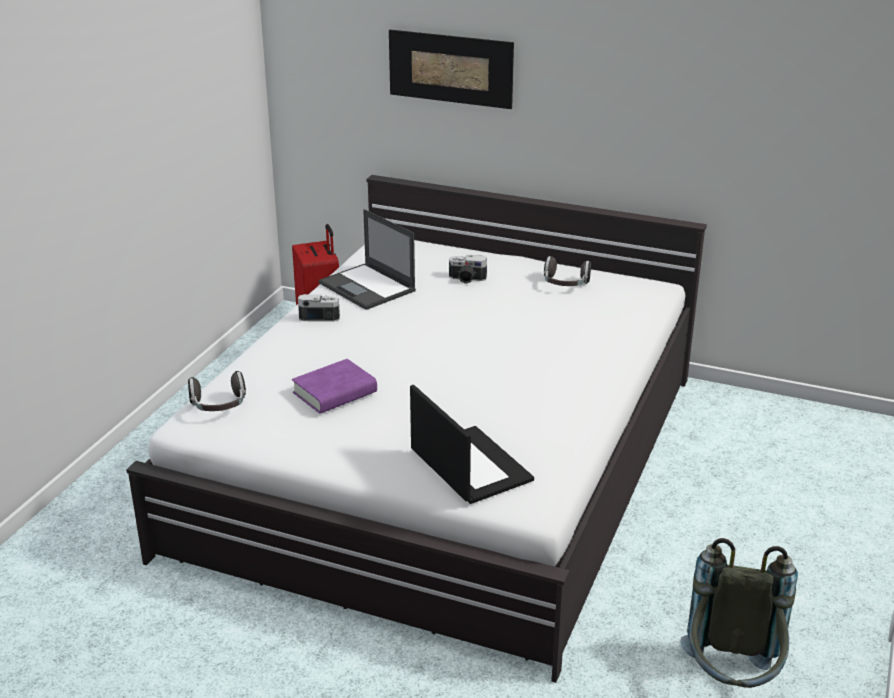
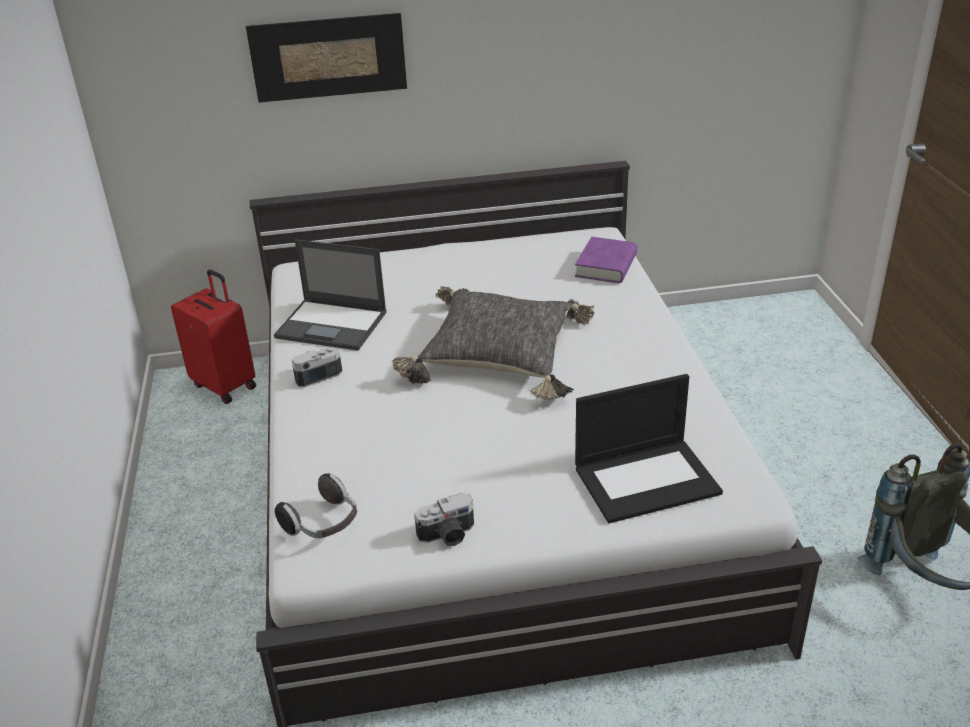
camera: 30 degrees left, 5 degrees up
purple book [292,359,377,414] -> purple book moved to [575,237,637,283]
laptop [410,385,534,504] -> laptop turned 135 degrees clockwise [575,374,723,523]
camera [449,255,487,284] -> camera moved to [414,493,474,546]
headphones [544,256,591,286] -> none
none -> pillow [393,286,594,401]

